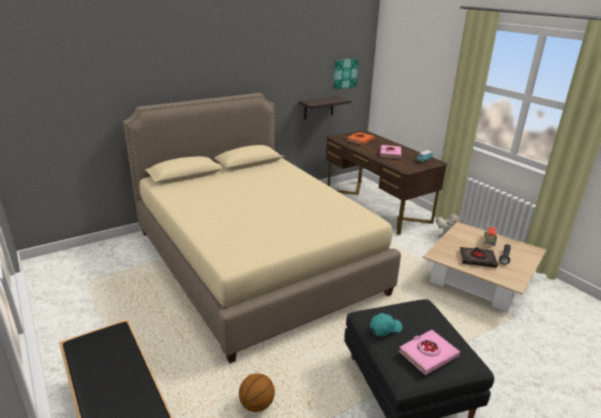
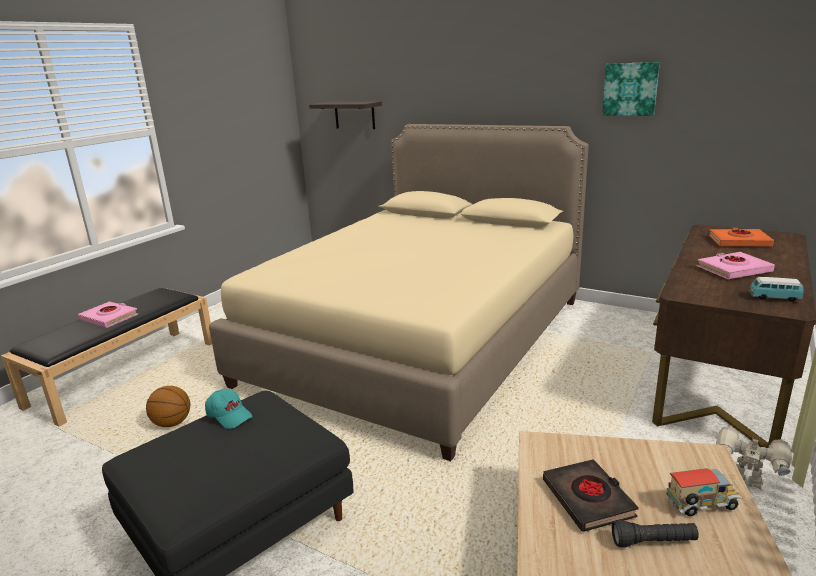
camera: 65 degrees right, 5 degrees down
shelf [299,96,351,119] -> shelf moved to [309,102,382,129]
picture [333,59,358,89] -> picture moved to [602,62,660,116]
pink book [399,330,460,375] -> pink book moved to [78,302,138,328]

